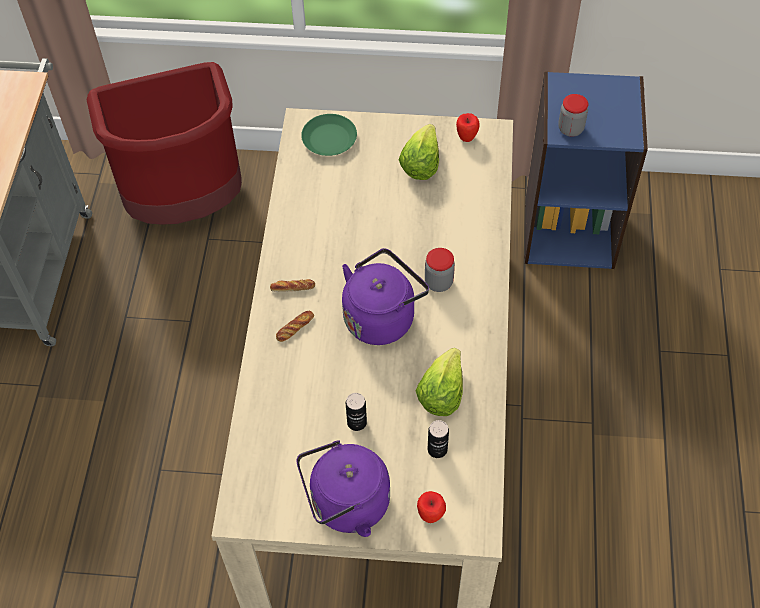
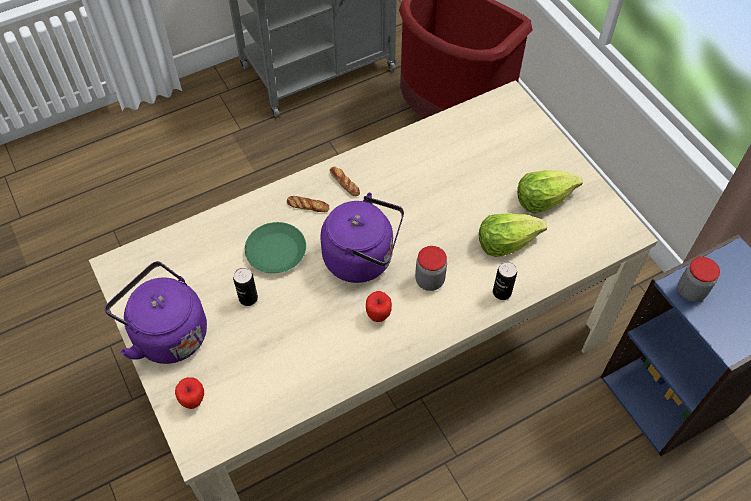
camera: 55 degrees right, 0 degrees up
green plate [301,114,357,156] -> green plate moved to [245,222,306,274]
lettuce [416,348,463,416] -> lettuce moved to [479,213,547,257]
can [428,420,449,458] -> can moved to [493,262,517,300]
apple [456,113,480,142] -> apple moved to [366,291,392,322]

